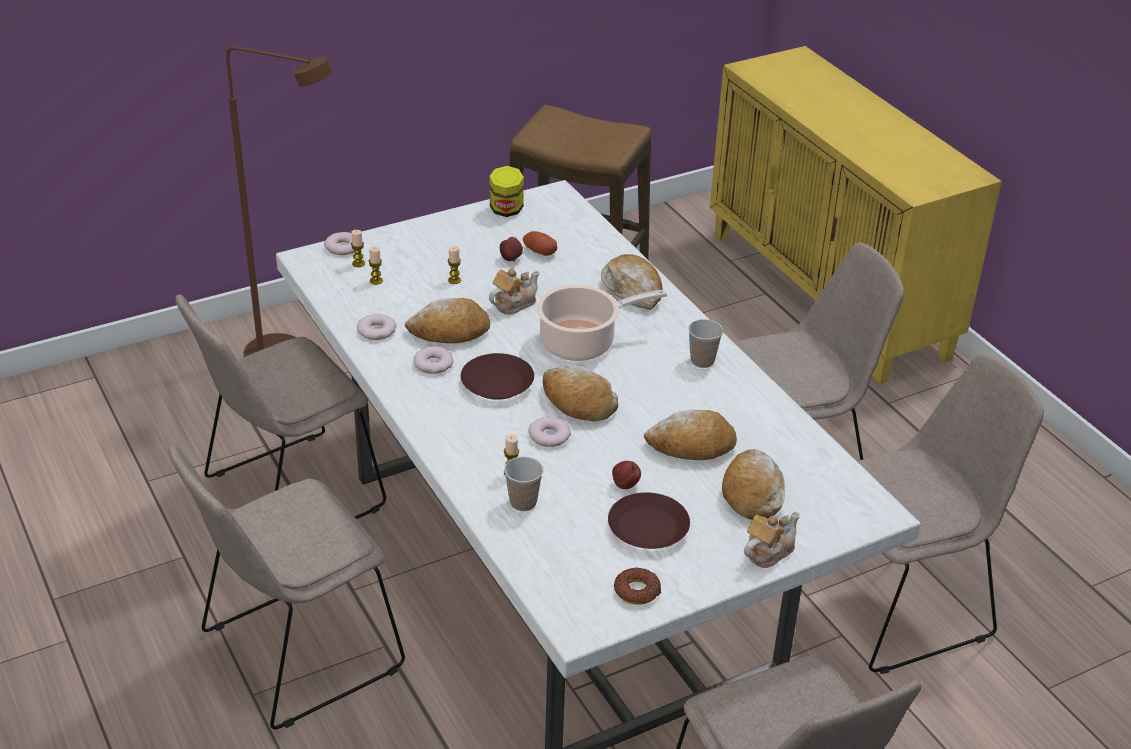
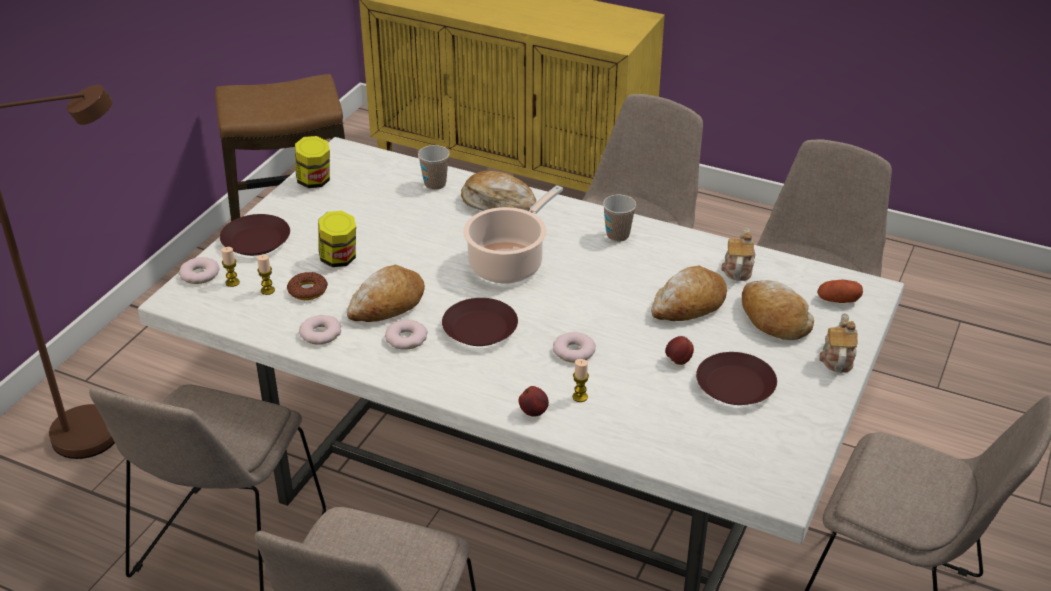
camera: 35 degrees left, 0 degrees up
candle [448,246,461,284] -> jar [318,211,356,267]
teapot [489,268,539,315] -> teapot moved to [721,228,755,281]
apple [500,237,523,261] -> apple moved to [519,386,549,417]
cup [504,457,543,511] -> cup moved to [418,145,450,190]
potato [523,231,557,256] -> potato moved to [817,280,863,303]
bread [542,365,618,421] -> none
donut [614,567,661,605] -> donut moved to [287,272,328,300]
none -> brown plate [220,214,290,256]

